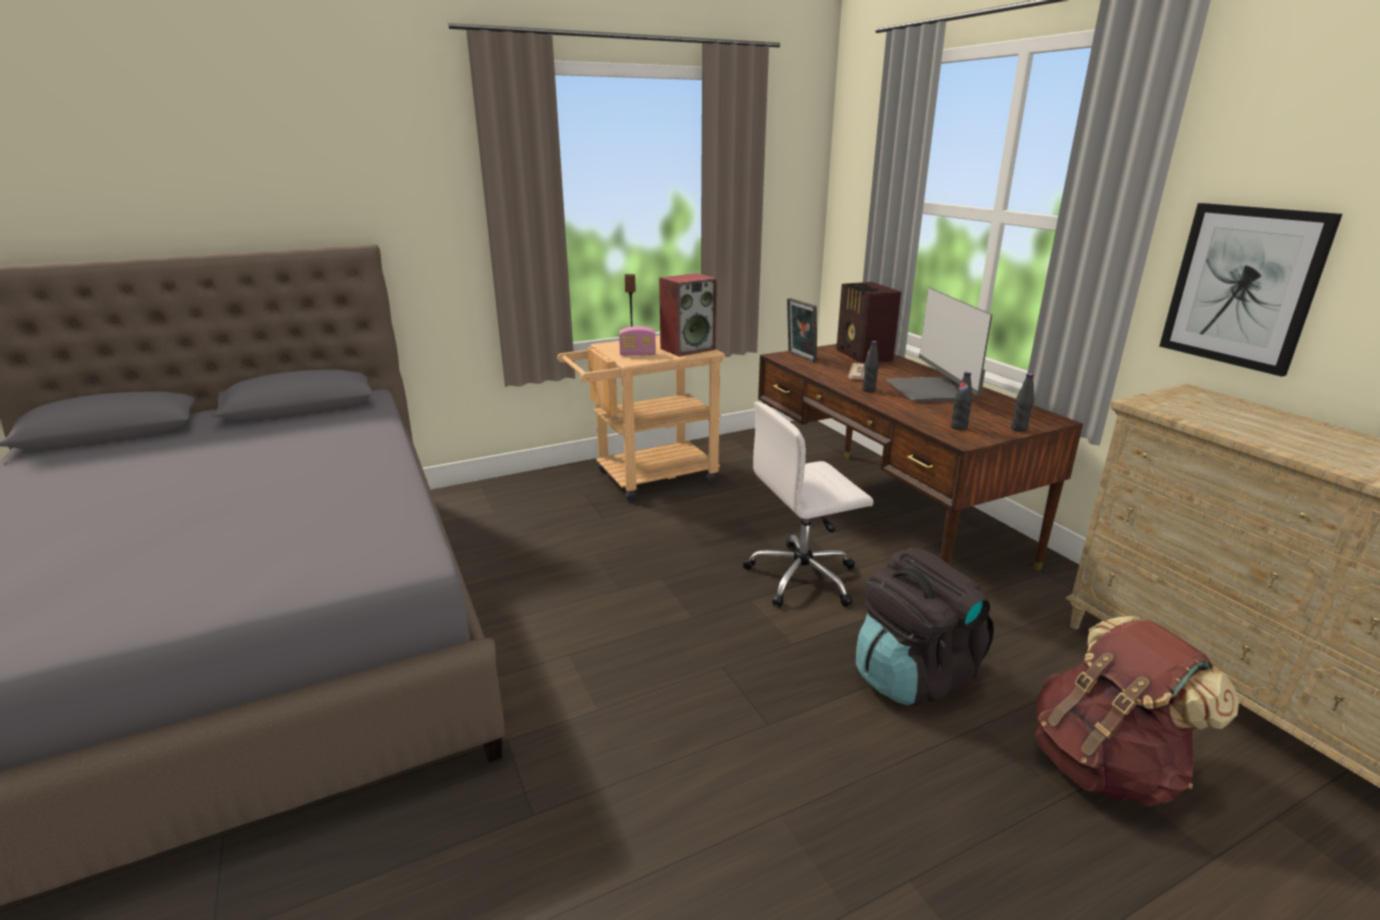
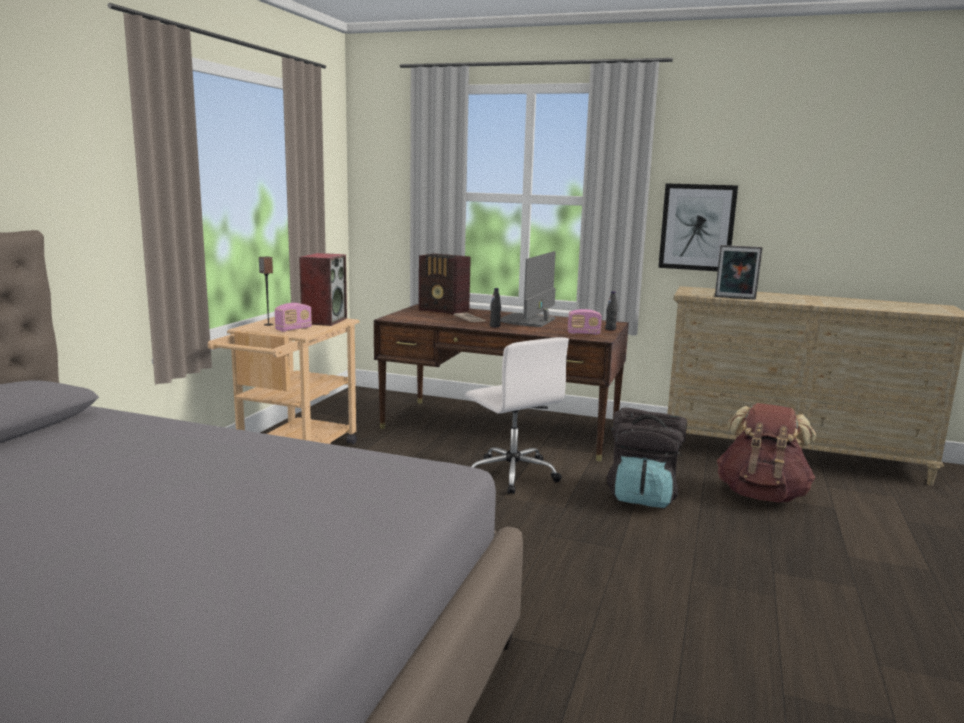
camera: 45 degrees left, 10 degrees down
white office chair [743,402,873,607] -> white office chair turned 60 degrees counterclockwise [465,337,569,494]
picture frame [787,298,817,363] -> picture frame moved to [715,245,762,300]
monitor [886,288,992,402] -> monitor turned 75 degrees clockwise [500,251,556,327]
black bottle [951,372,972,430] -> radio [568,309,602,335]

